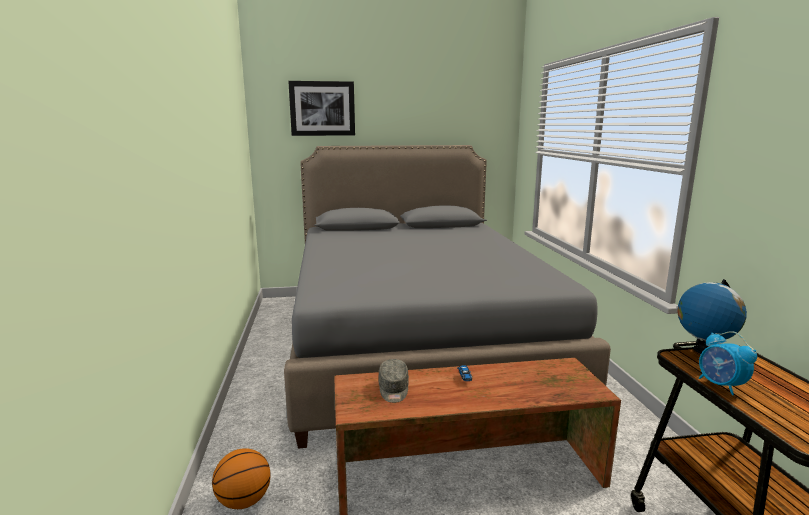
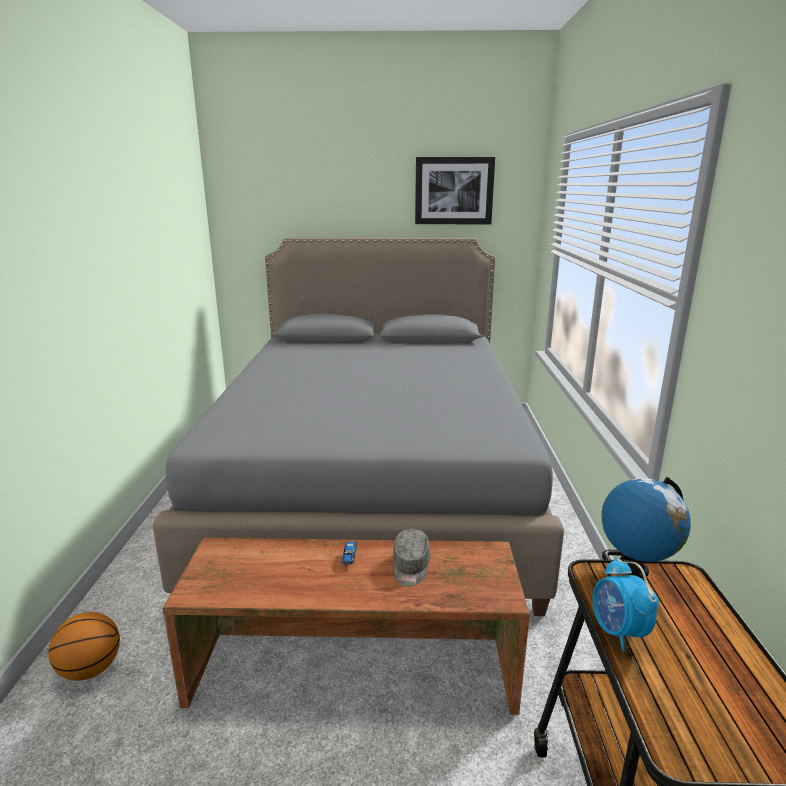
camera: 10 degrees right, 5 degrees up
picture [288,81,355,136] -> picture moved to [415,157,495,224]
grey cap [378,359,409,403] -> grey cap moved to [393,529,430,586]

